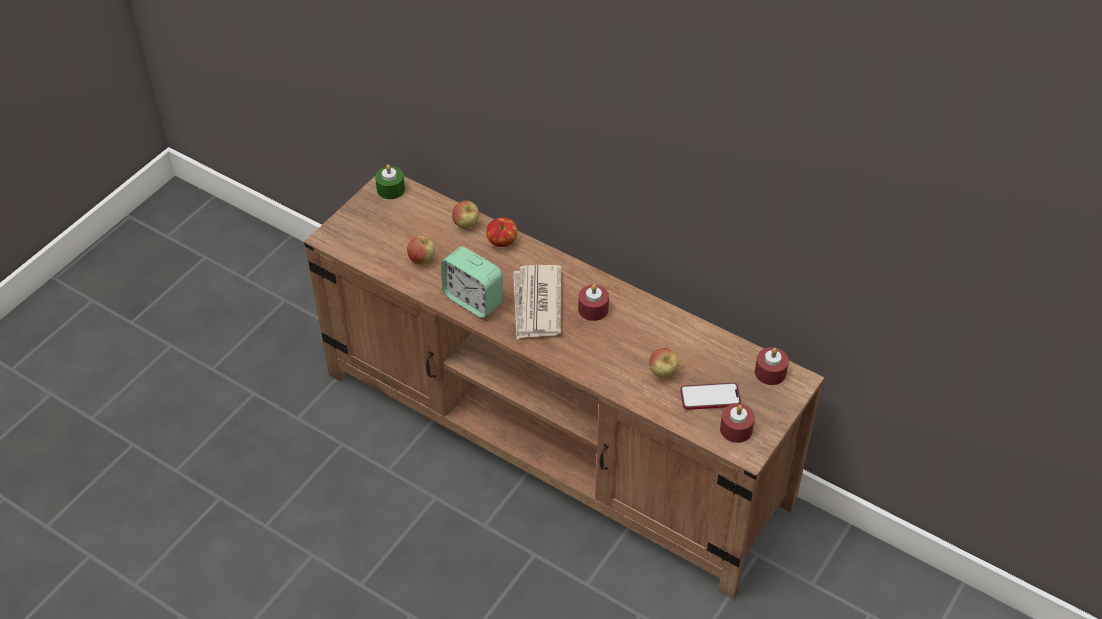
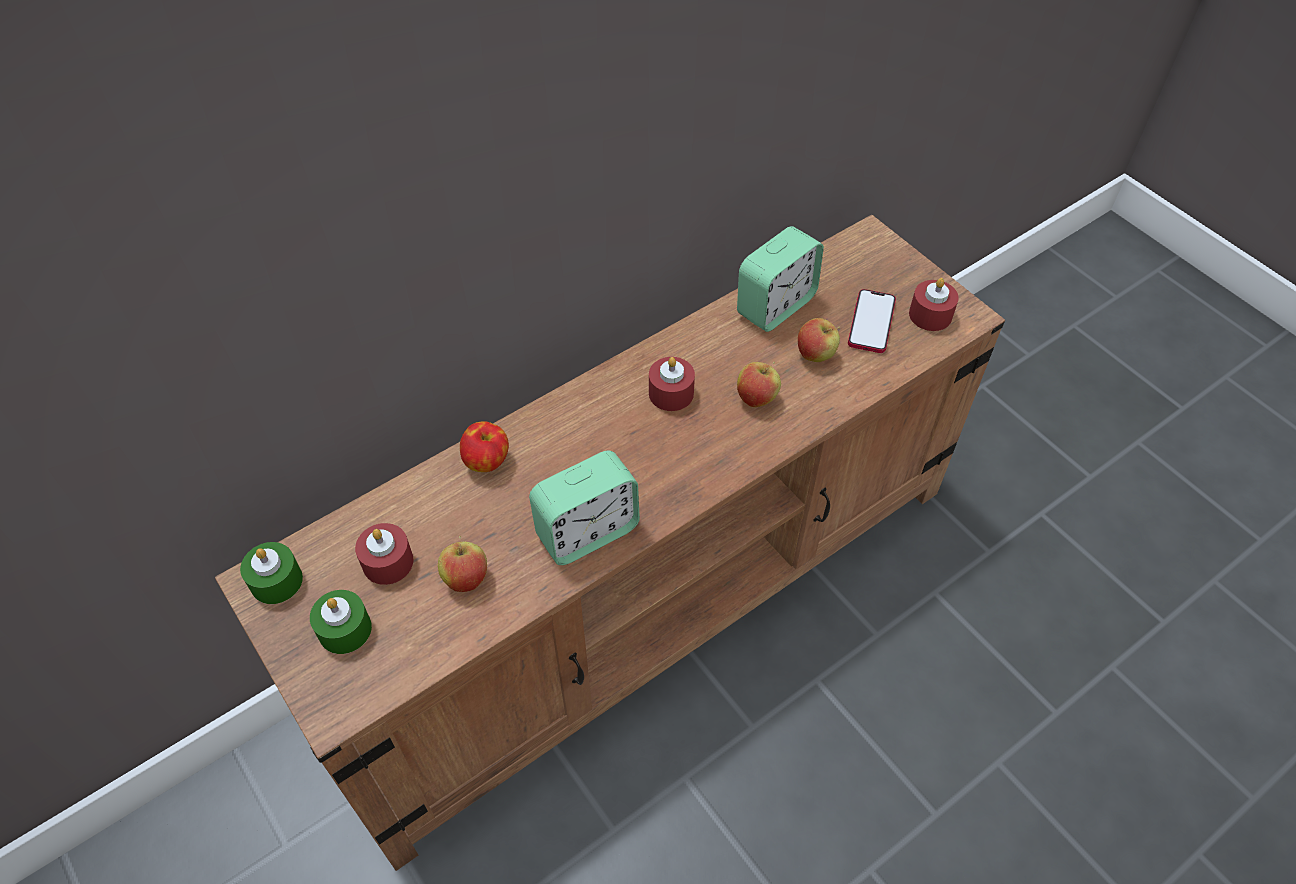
camera: 70 degrees left, 5 degrees up
apple [452,201,479,229] -> apple moved to [737,362,781,407]
newspaper [513,265,561,339] -> none
red candle [755,347,789,385] -> red candle moved to [355,523,413,585]
none -> green candle [310,590,372,654]
none -> alarm clock [737,226,824,332]

